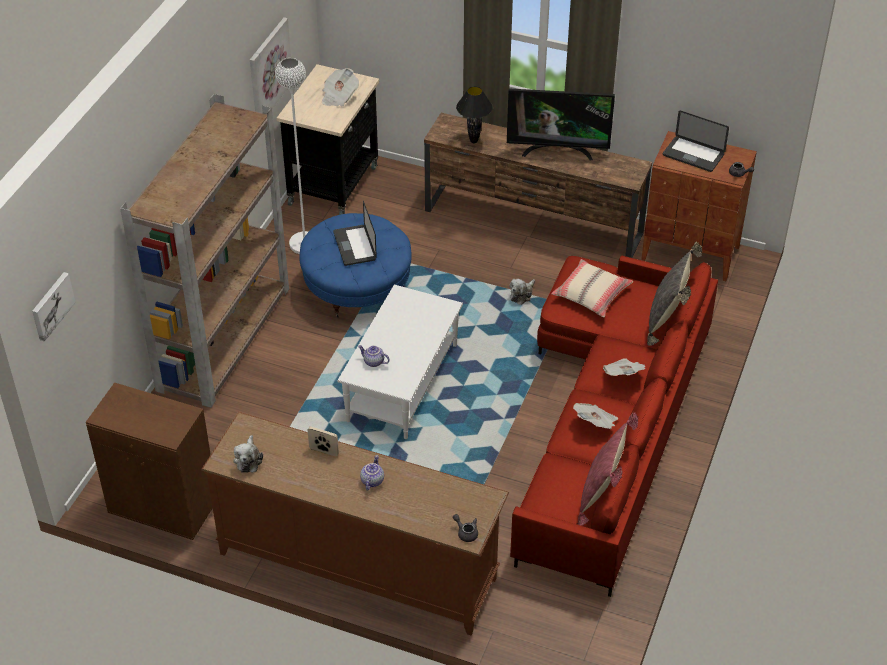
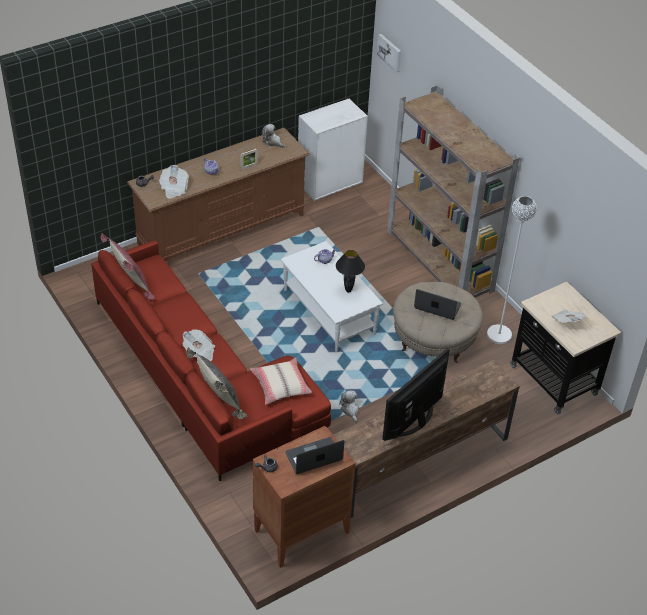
camera: 125 degrees right, 0 degrees up
brown cabinet [86,382,213,540] -> white cabinet [298,99,368,201]
picture [250,17,291,113] -> none
blue ottoman [299,213,411,317] -> beige ottoman [393,282,483,363]
black table lamp [456,86,493,143] -> black table lamp moved to [336,250,365,293]
newspaper [573,403,618,429] -> newspaper moved to [159,165,189,199]

